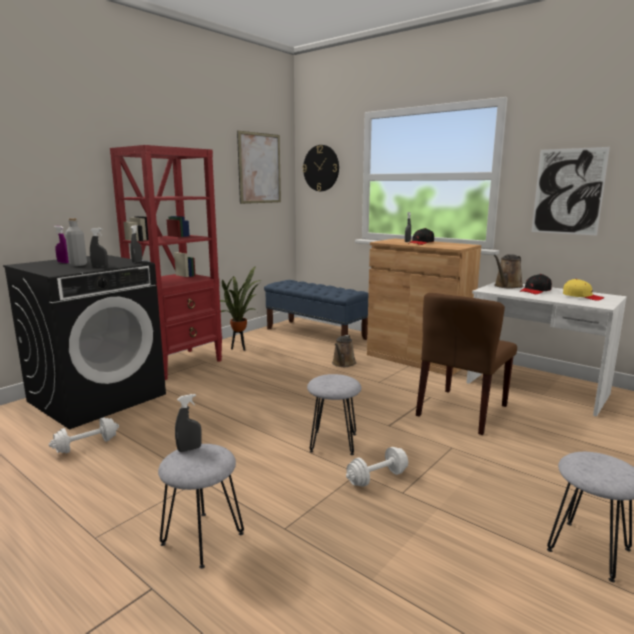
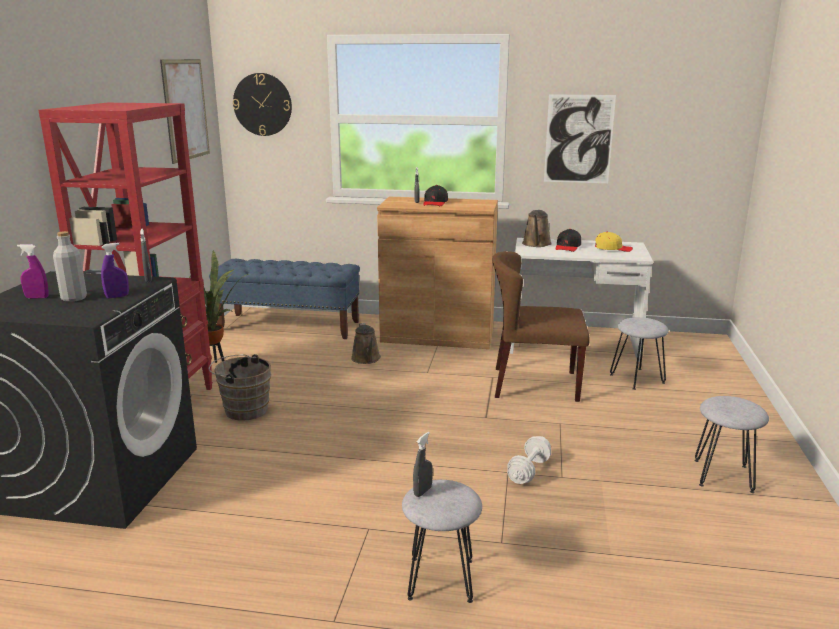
camera: 30 degrees left, 5 degrees up
white dumbbell [49,417,119,453] -> none
grey spray bottle [90,228,108,267] -> purple spray bottle [101,243,129,298]
grey stool [307,374,361,455] -> grey stool moved to [610,317,669,390]
brown chair [416,293,517,435] -> brown chair turned 90 degrees clockwise [492,251,590,402]
none -> brown bucket [209,354,271,421]

